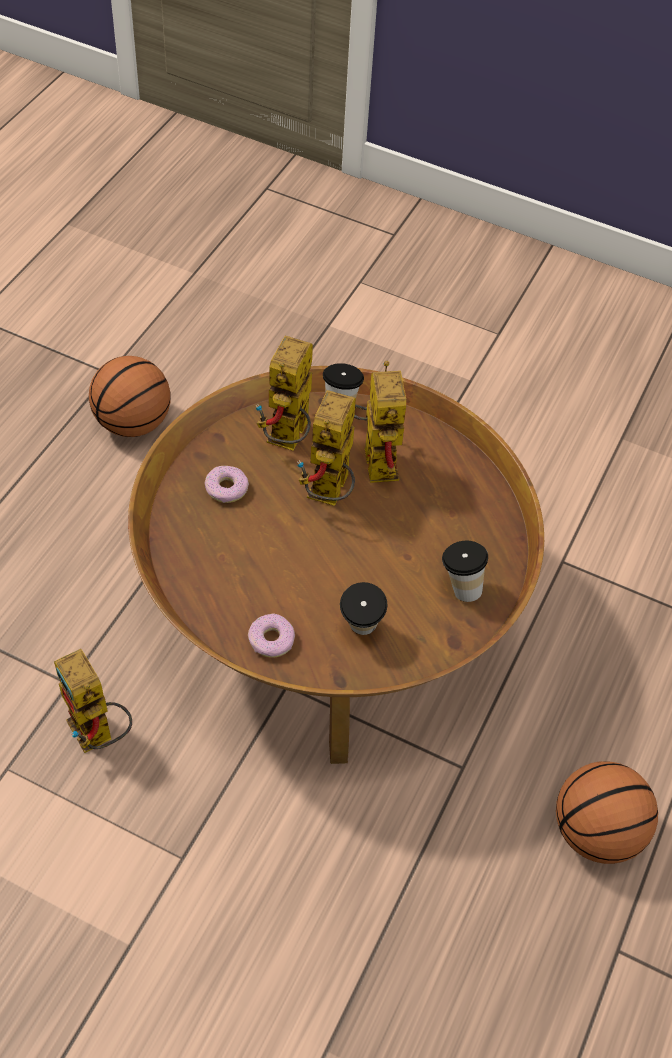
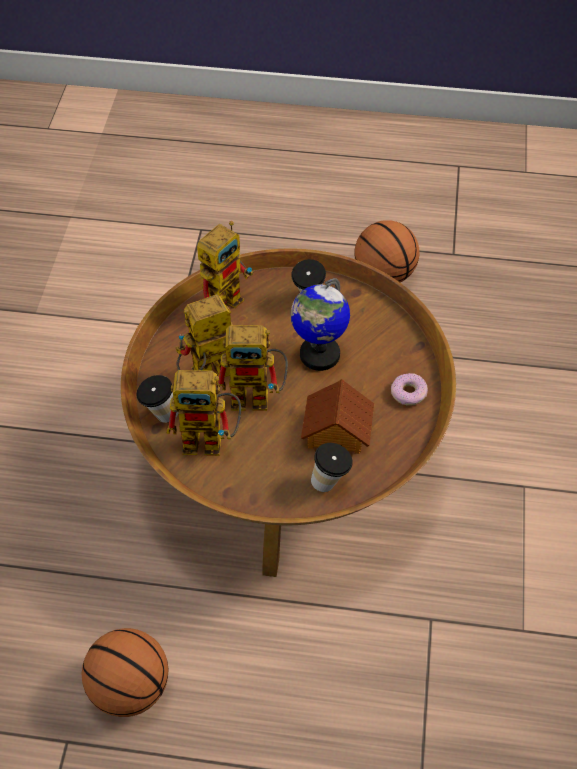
camera: 105 degrees left, 0 degrees up
toy robot [54,649,132,753] -> toy robot moved to [197,221,253,313]
donut [204,466,249,503] -> none
cup [340,582,388,635] -> cup moved to [311,443,353,492]
none -> globe [291,278,350,371]
none -> toy house [301,379,374,454]

